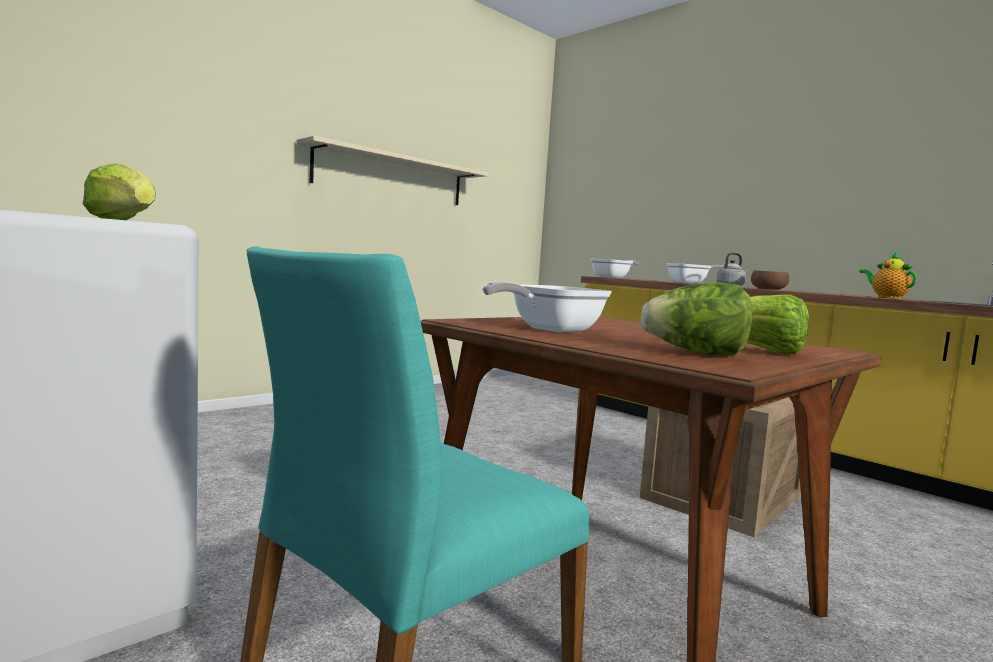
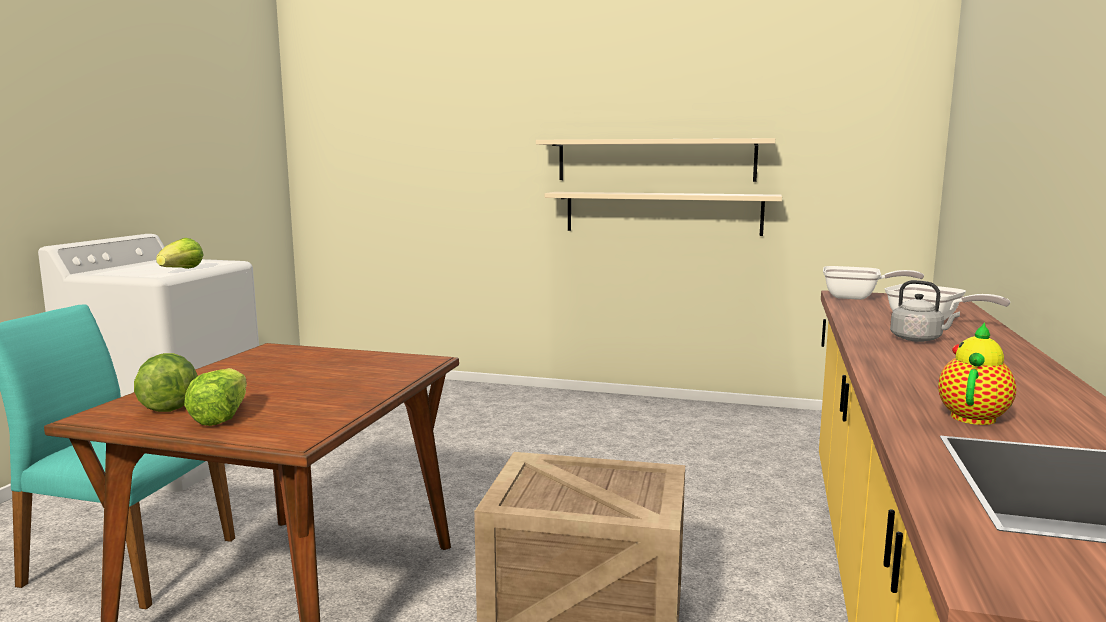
camera: 60 degrees right, 5 degrees up
frying pan [482,281,612,332] -> none
brown bowl [751,271,789,290] -> none
none -> beige shelf [545,192,782,236]

